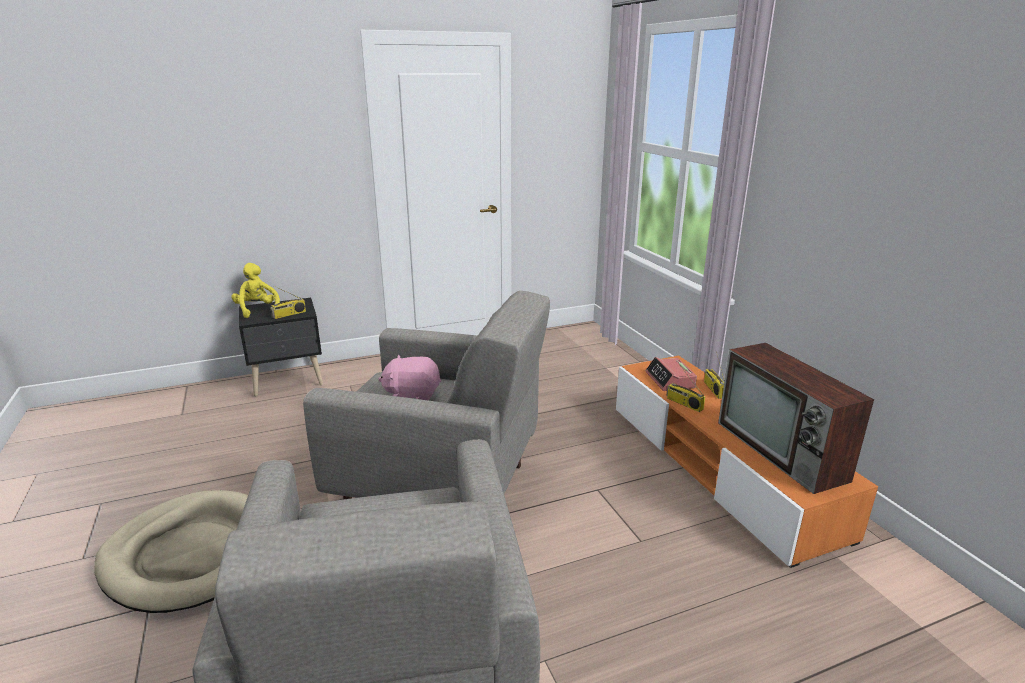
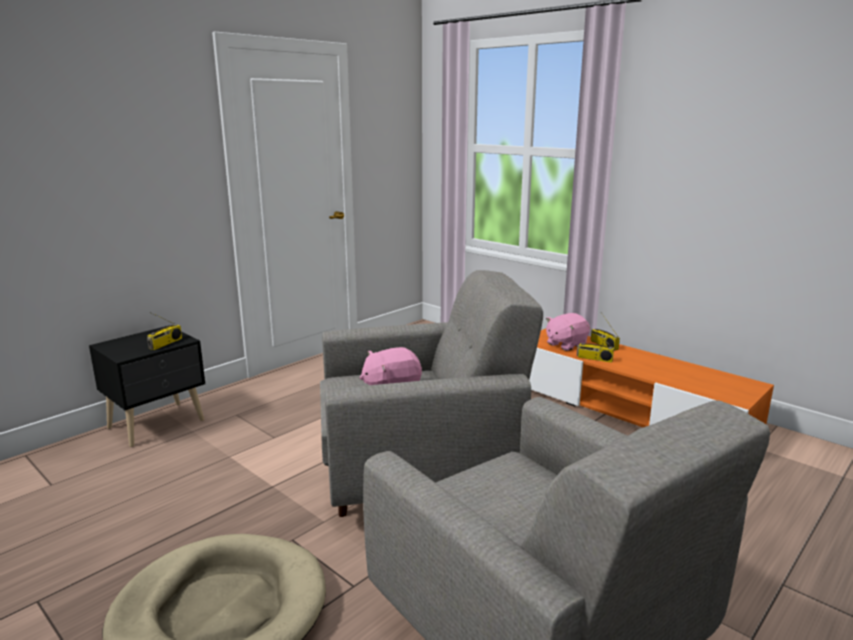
camera: 25 degrees left, 5 degrees down
yellow plush toy [231,263,280,318] -> none
alarm clock [645,357,697,391] -> pink plush toy [546,313,590,351]
television [718,343,874,494] -> none

